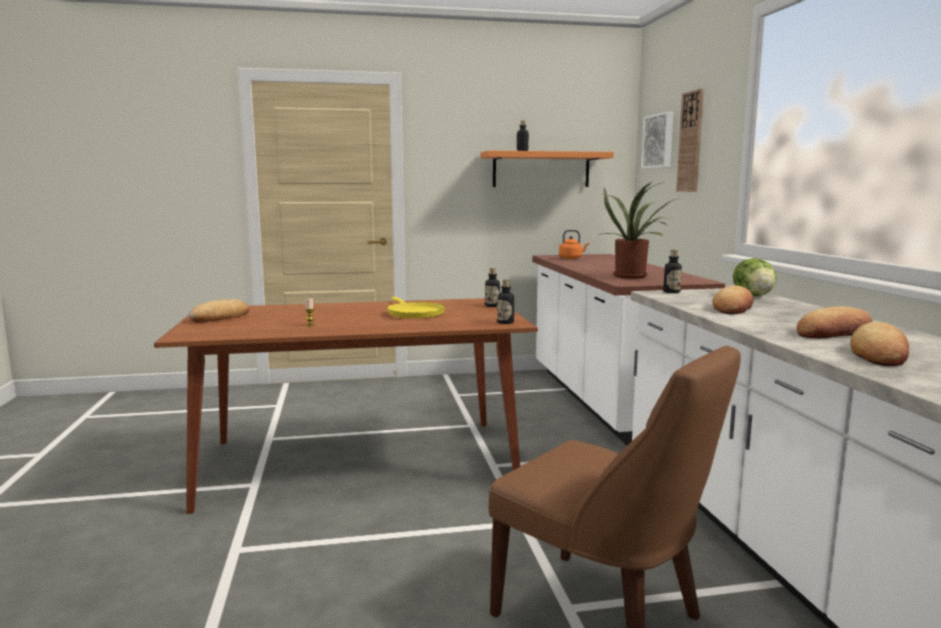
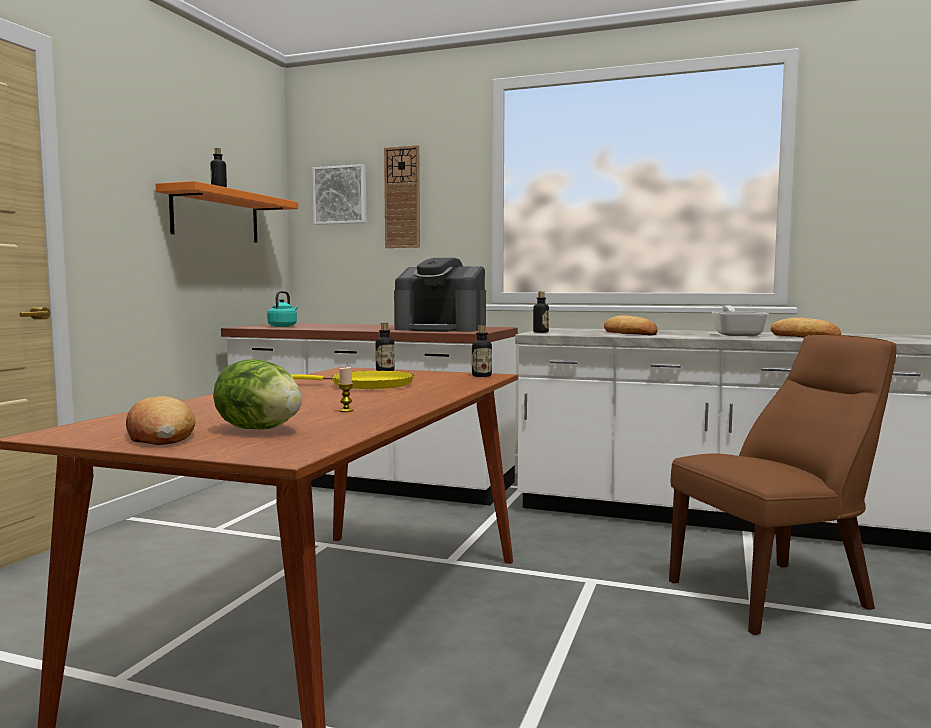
camera: 60 degrees left, 5 degrees down
orange kettle [559,230,589,259] -> turquoise kettle [267,291,298,327]
potted plant [596,181,679,279] -> coffee machine [394,258,486,332]
lettuce [733,258,777,296] -> lettuce moved to [213,359,302,429]
bread [797,306,873,338] -> frying pan [712,305,769,336]

